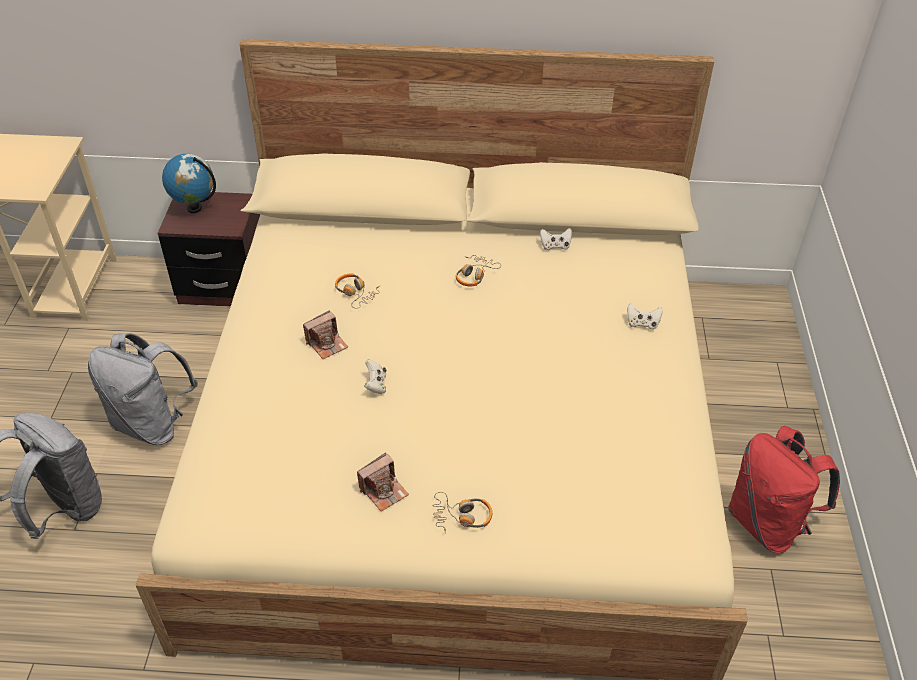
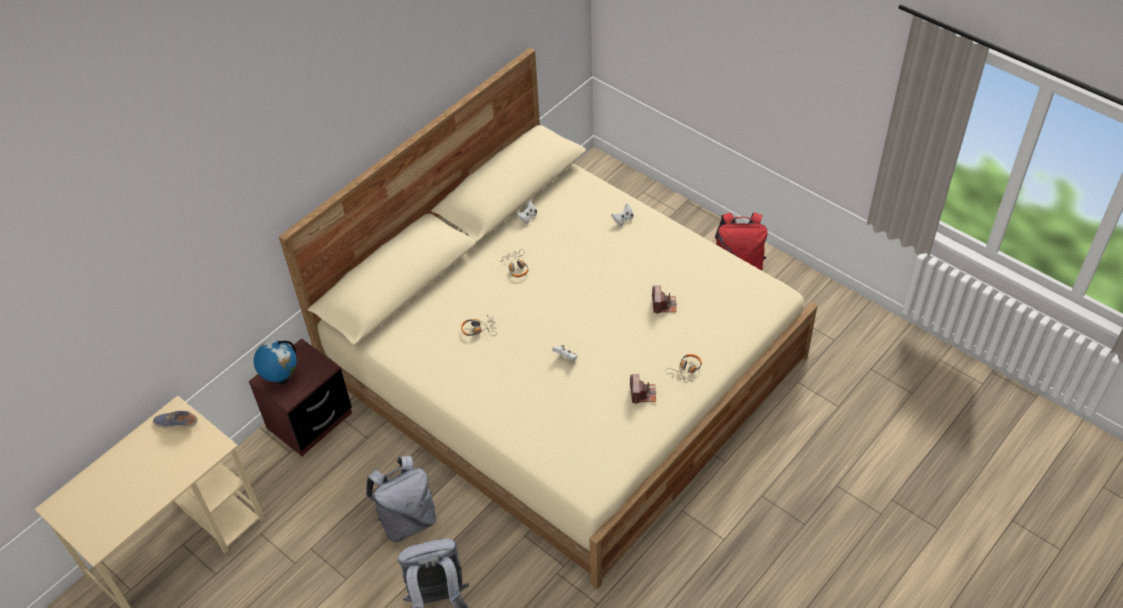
camera: 50 degrees left, 5 degrees up
camera [303,310,348,359] -> camera moved to [652,286,677,314]
none -> shoe [153,411,198,428]

